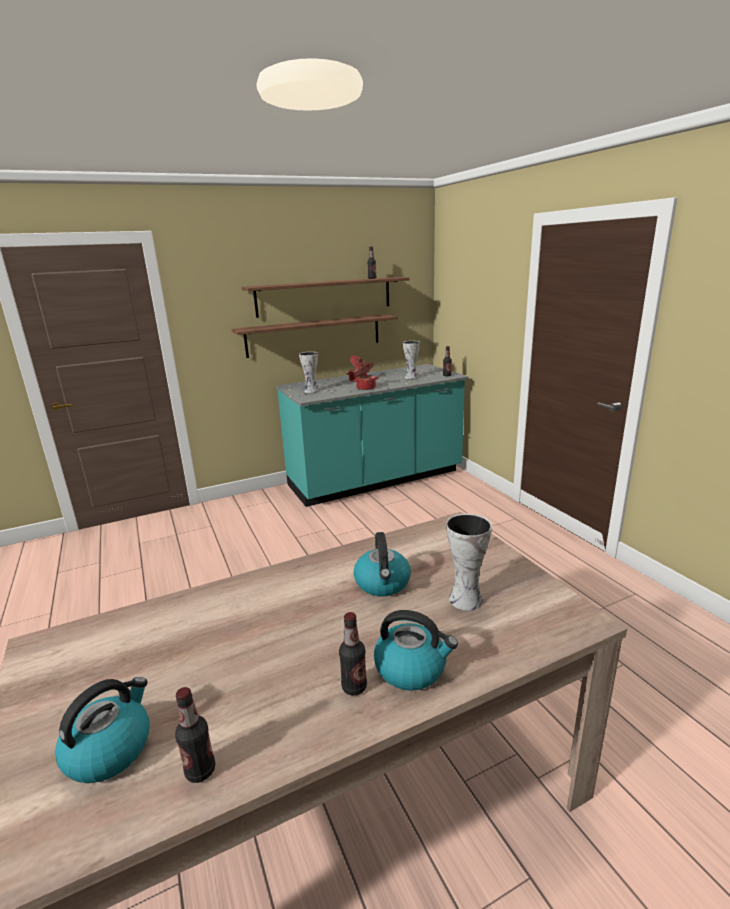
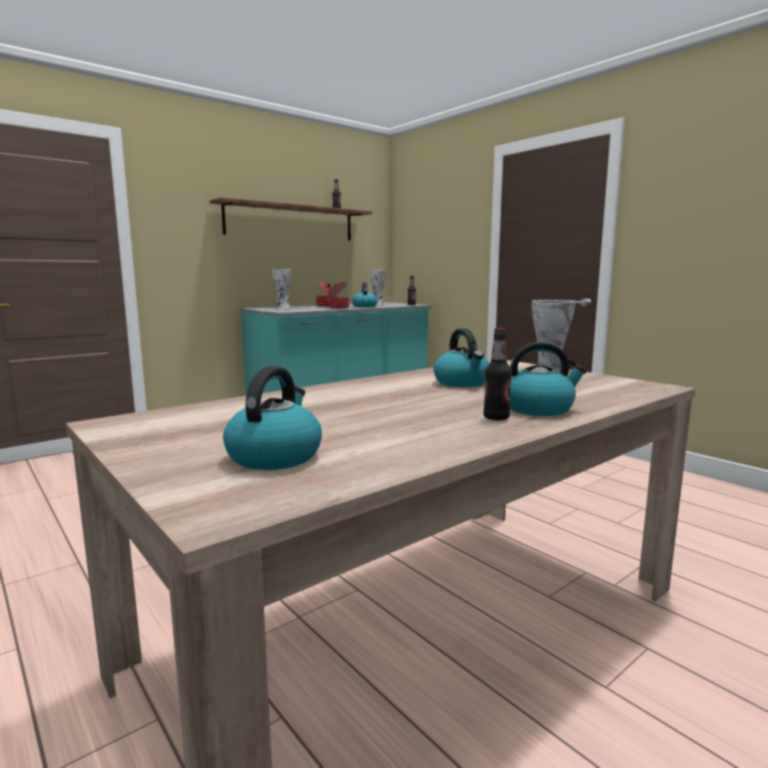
camera: 15 degrees left, 10 degrees down
bottle [175,687,215,783] -> none
shelf [231,314,398,358] -> none
none -> kettle [352,282,378,307]

